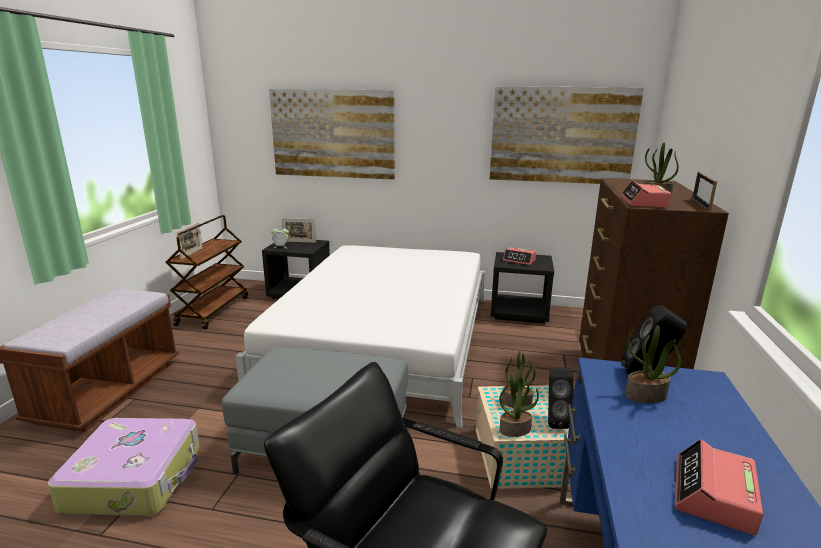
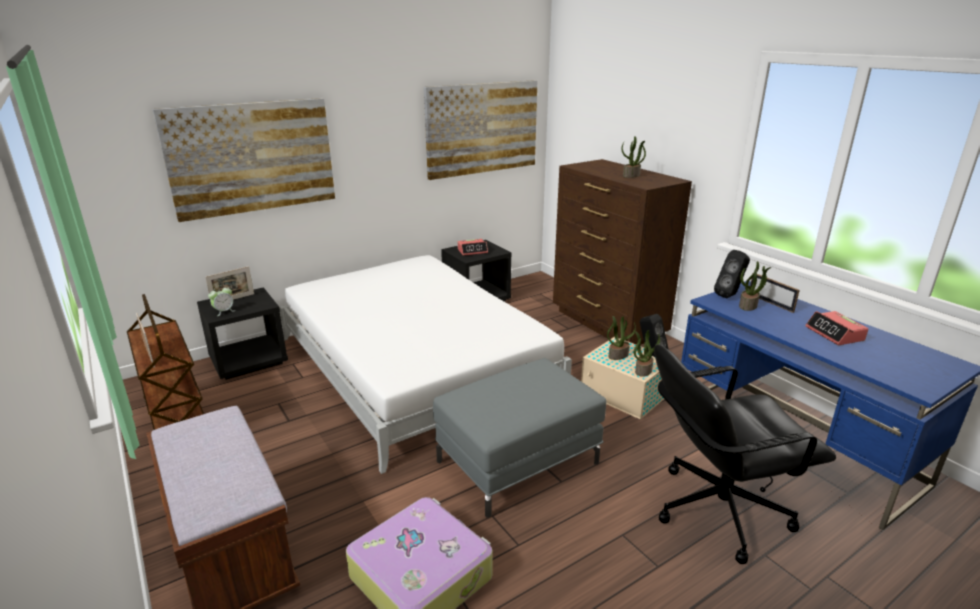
camera: 45 degrees left, 5 degrees up
alarm clock [621,181,672,208] -> none
picture frame [692,172,717,211] -> picture frame moved to [750,274,800,313]

